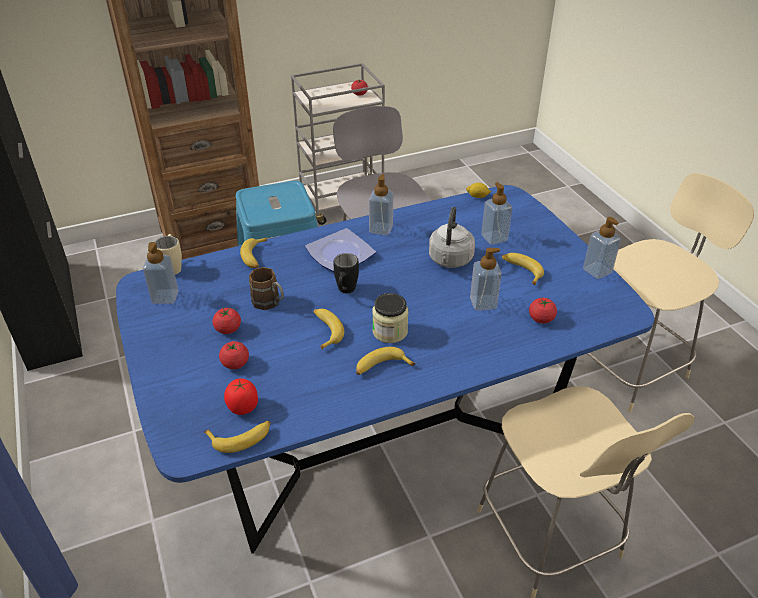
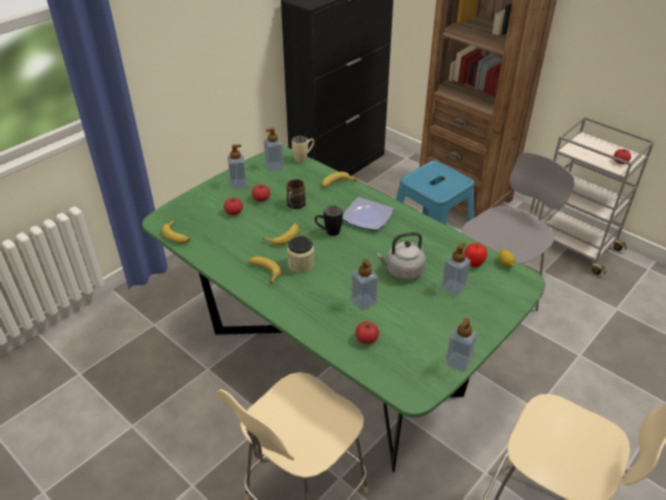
camera: 65 degrees right, 0 degrees up
blue dining table [116,185,654,554] -> green dining table [142,146,545,472]
tomato [224,378,258,415] -> tomato moved to [464,243,487,267]
soap dispenser [369,174,393,235] -> soap dispenser moved to [227,144,247,189]
banana [502,253,544,285] -> none

